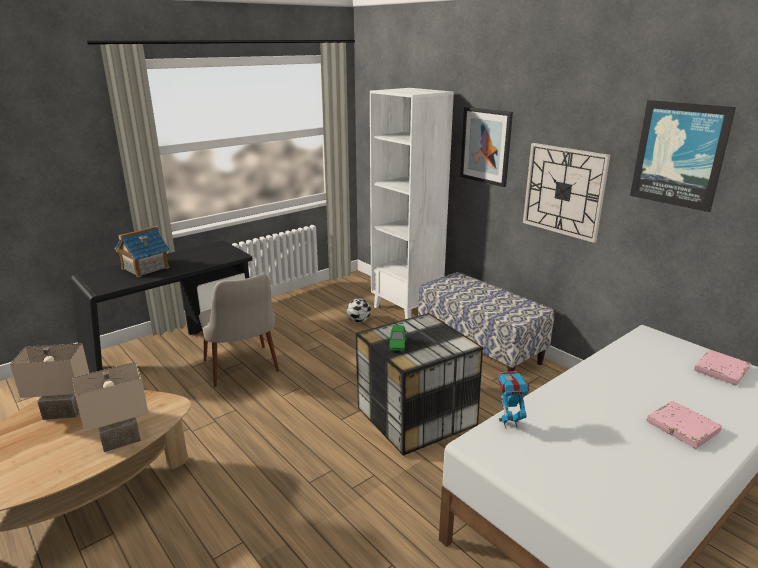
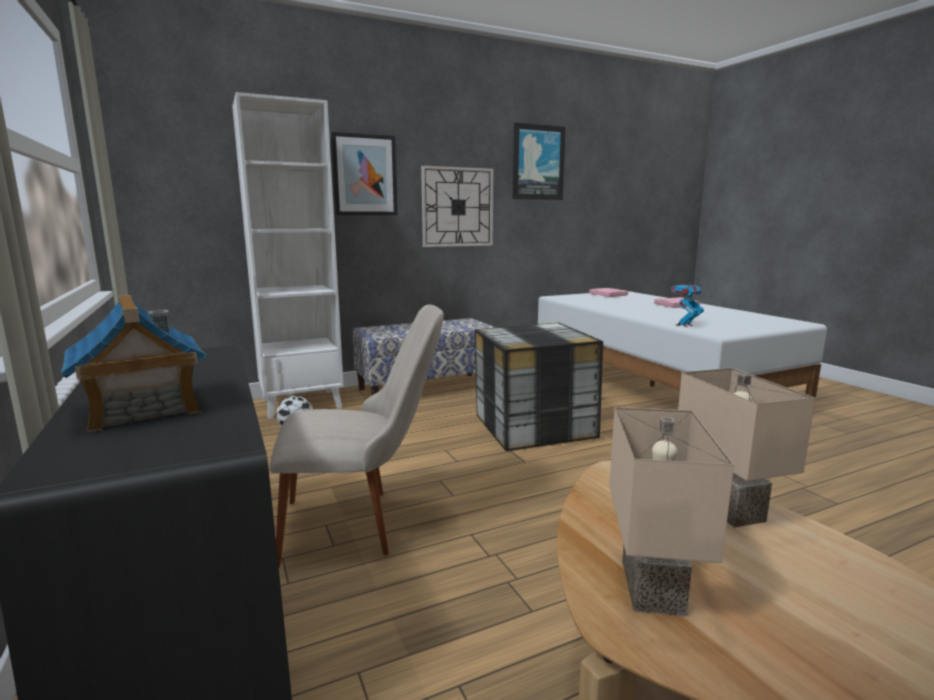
camera: 75 degrees left, 10 degrees down
green toy car [388,325,407,351] -> none
toy robot [497,371,532,428] -> toy robot turned 45 degrees clockwise [671,279,704,327]

